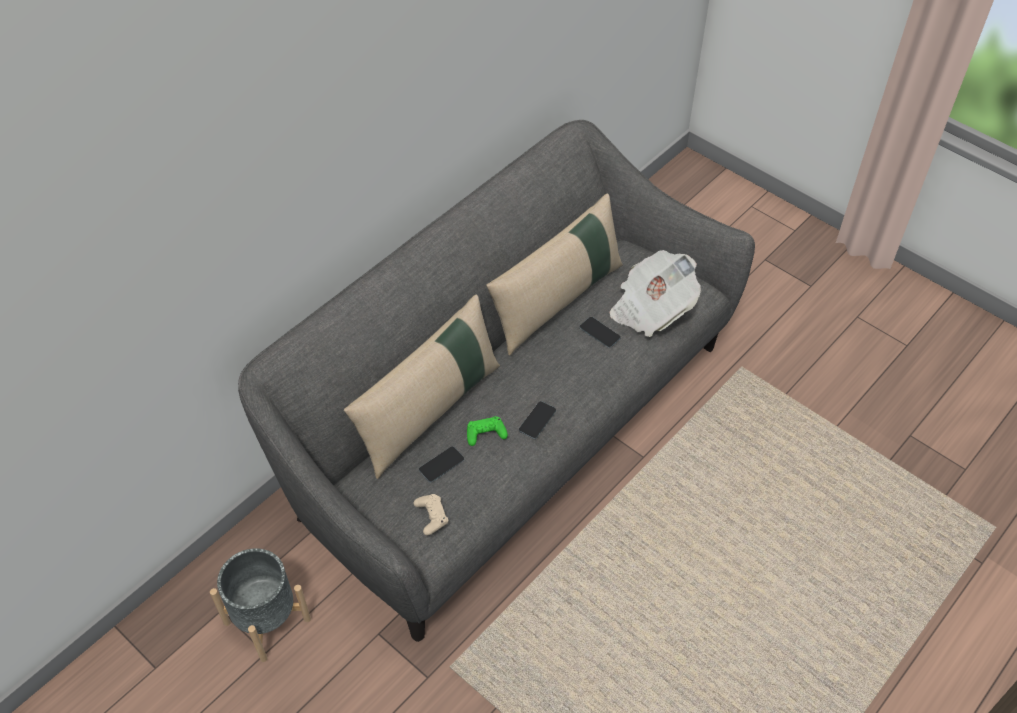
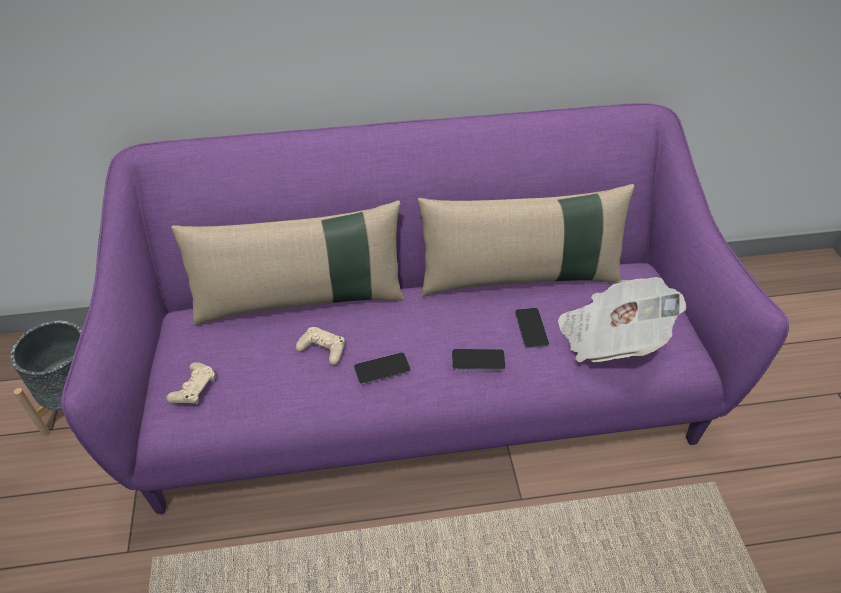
camera: 40 degrees right, 5 degrees down
grey sofa [238,120,755,642] -> purple sofa [61,103,789,514]
phone [419,447,464,482] -> phone moved to [452,349,505,370]
green game controller [467,416,508,446] -> beige game controller [296,327,345,365]

